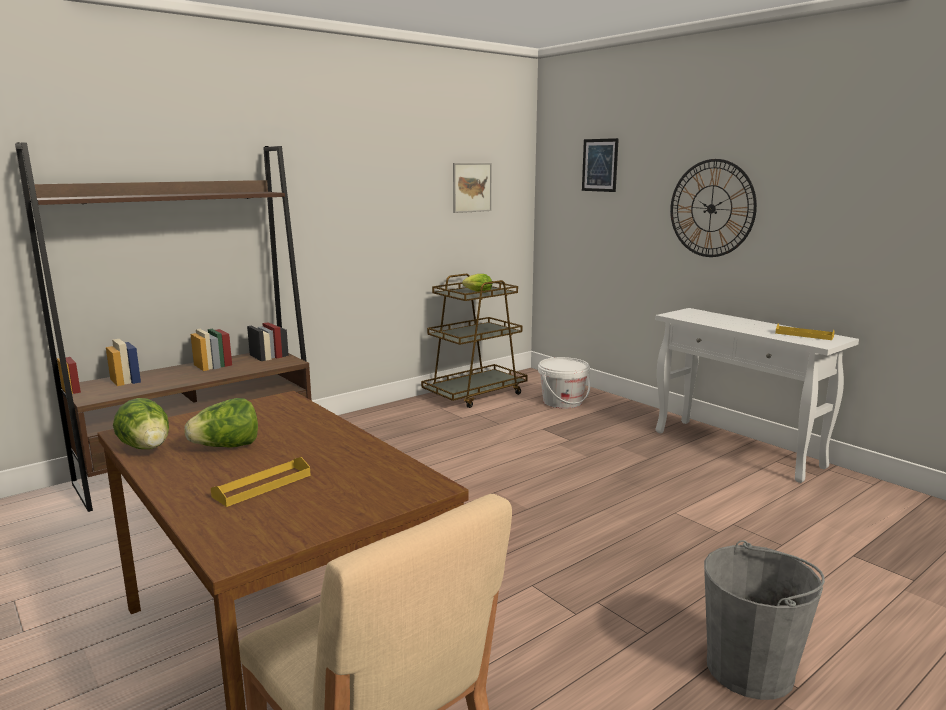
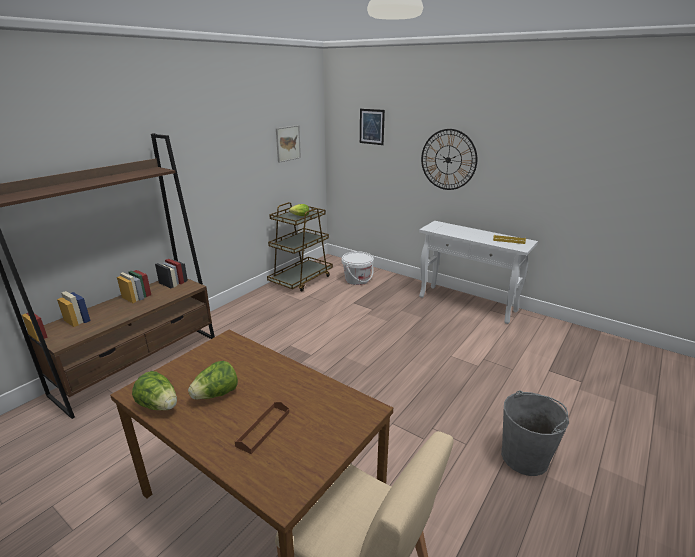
camera: 15 degrees left, 10 degrees up
yellow tray [211,457,311,507] -> brown tray [235,402,289,454]

